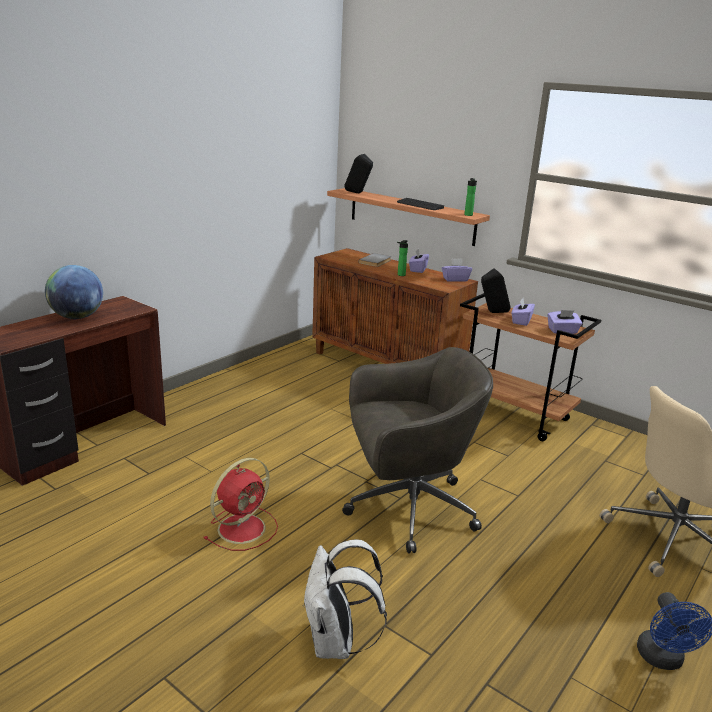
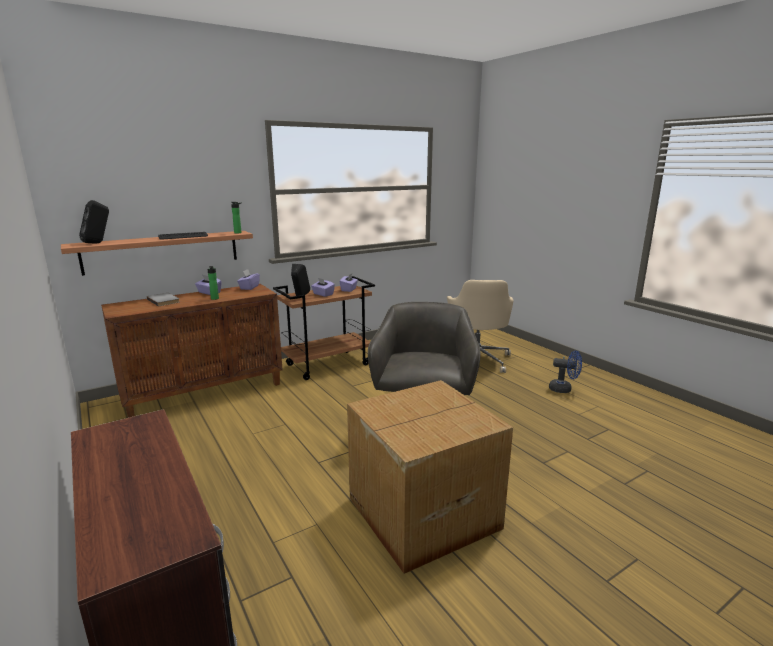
camera: 70 degrees left, 5 degrees down
globe [45,265,103,319] -> none
red fan [204,458,278,551] -> cardboard box [347,380,513,574]
white backpack [303,539,387,659] -> none

